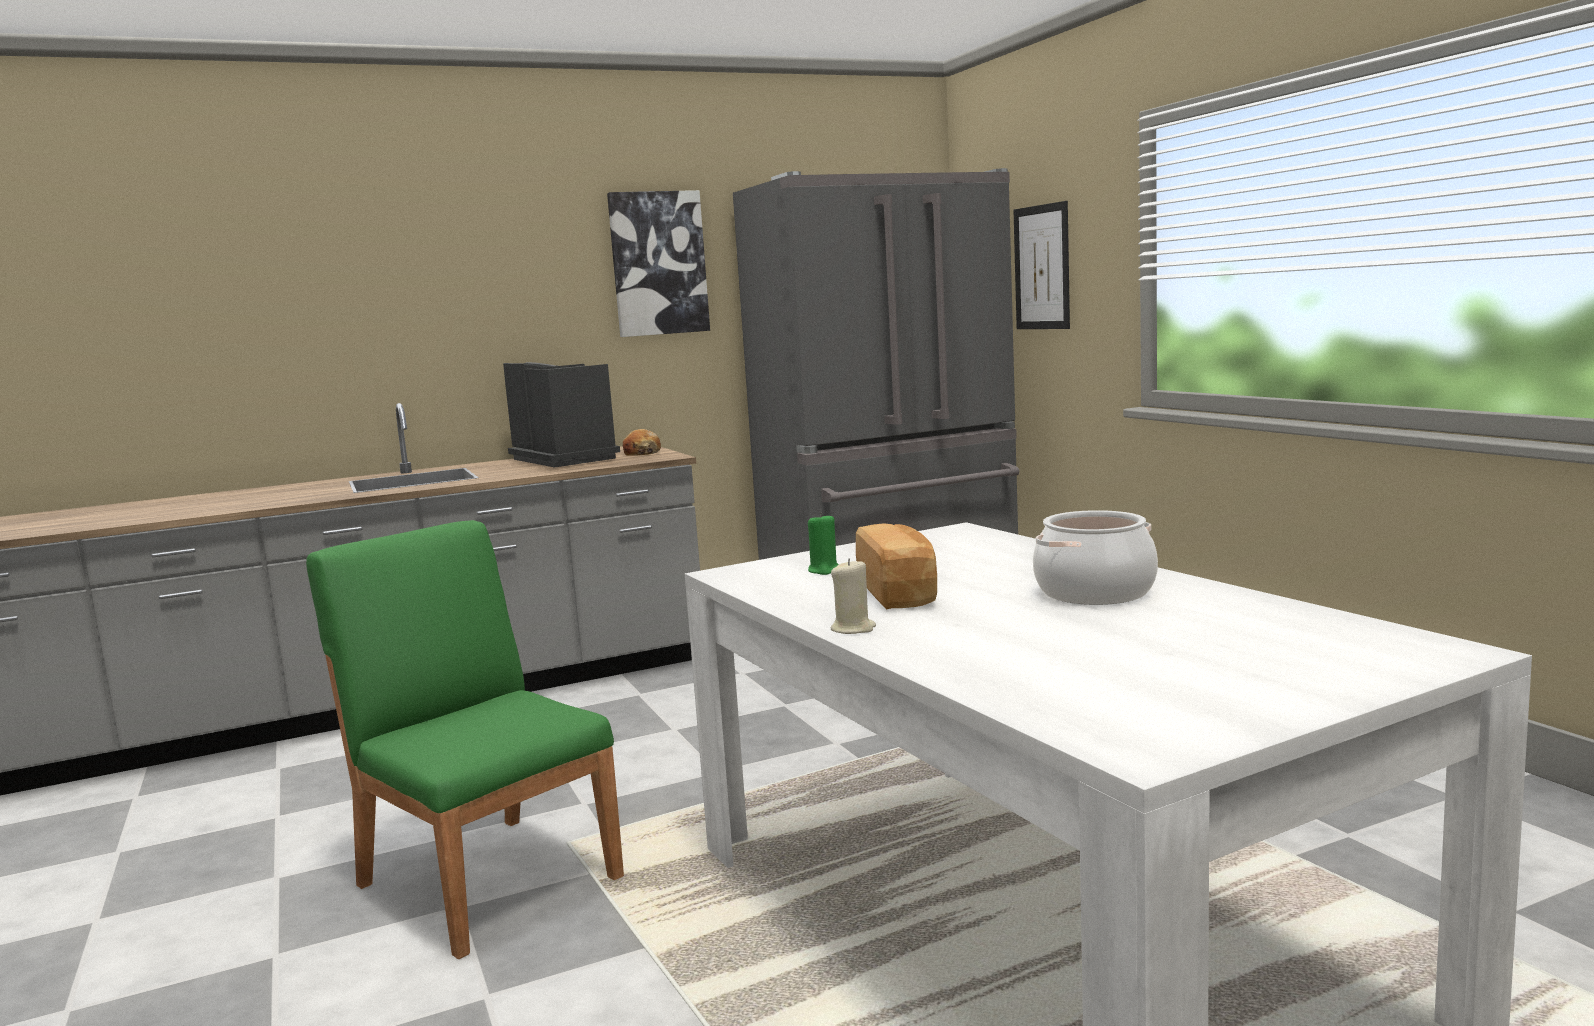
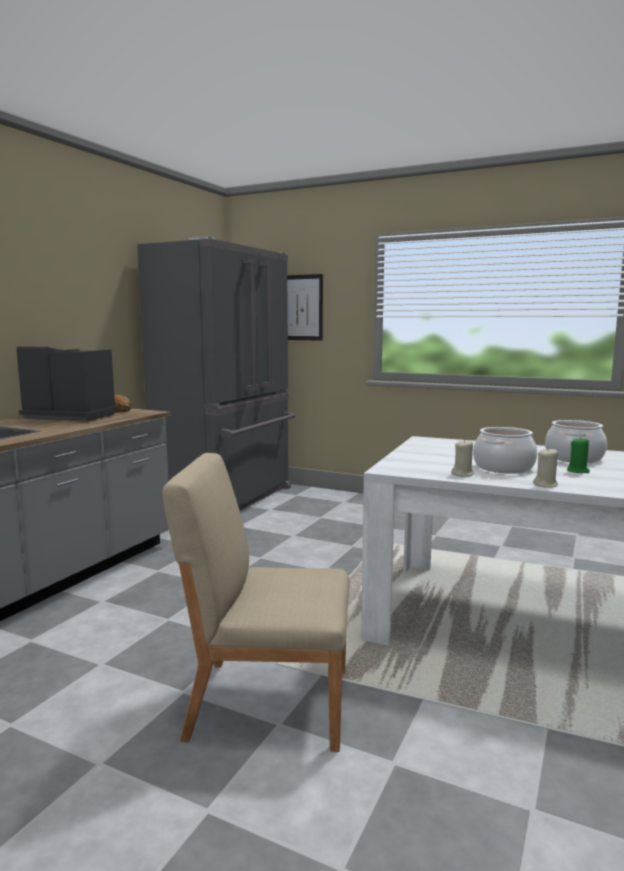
camera: 40 degrees left, 0 degrees up
green chair [306,520,624,959] -> beige chair [162,453,350,752]
picture [607,190,710,337] -> none
green candle [808,512,838,575] -> green candle moved to [567,437,590,473]
bread [856,523,937,609] -> cooking pot [473,427,537,474]
none -> beige candle [451,439,474,476]

